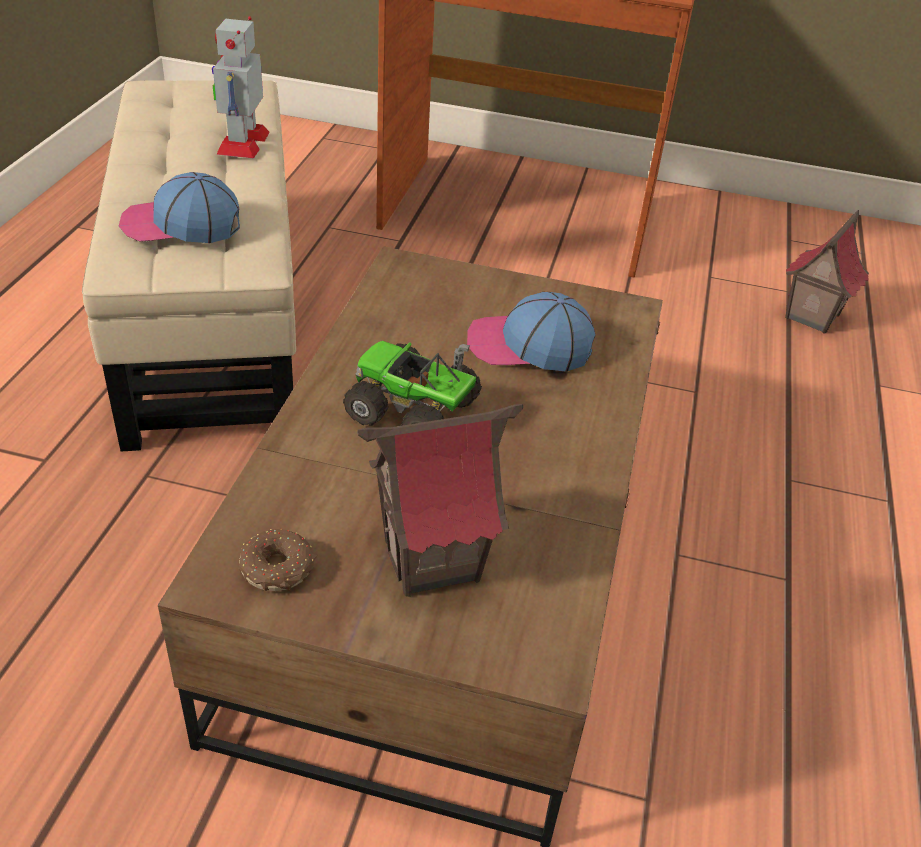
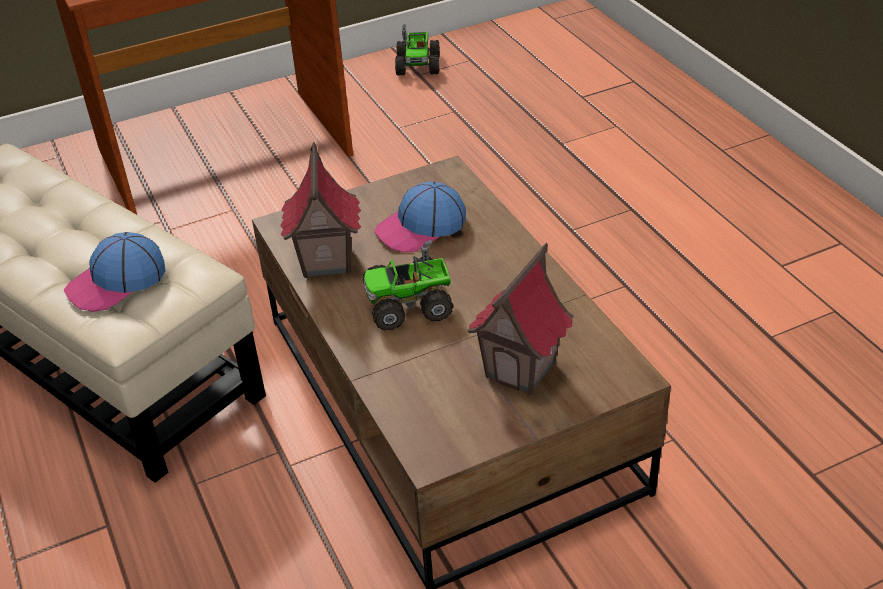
camera: 35 degrees left, 0 degrees up
toy robot [212,16,269,158] -> none
donut [238,529,318,591] -> none
toy house [785,210,869,334] -> toy house moved to [280,142,361,278]
none -> toy truck [395,24,440,76]

